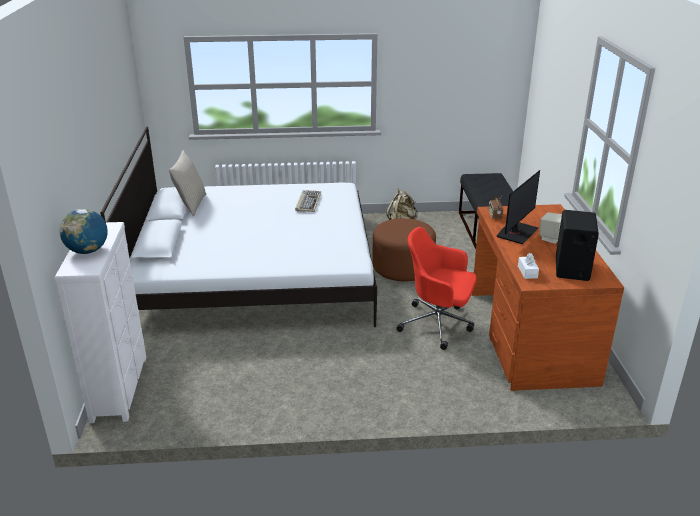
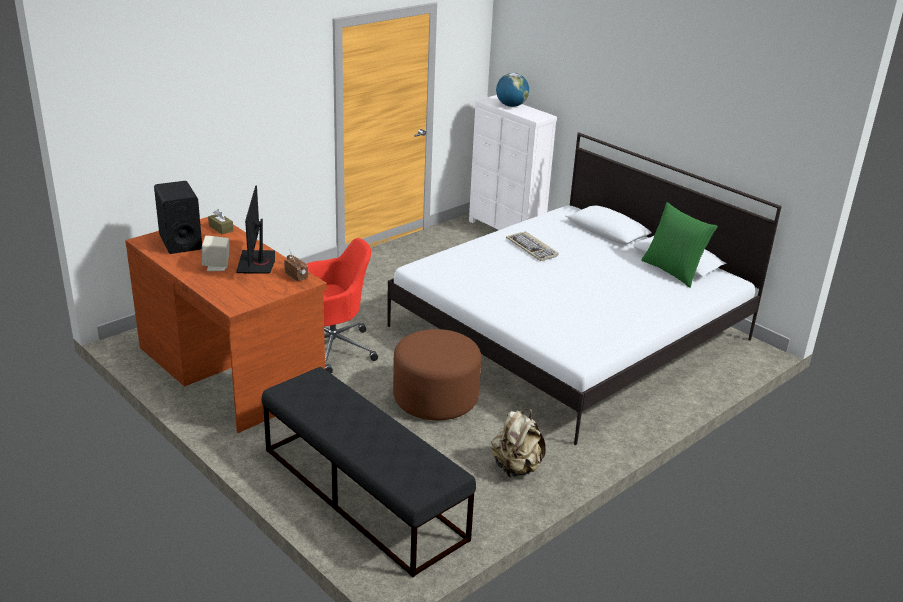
camera: 140 degrees right, 0 degrees up
beige pillow [169,150,206,216] -> green pillow [641,202,718,288]
keyboard [295,190,321,212] -> keyboard moved to [506,231,559,261]
white tissue box [518,253,539,279] -> brown tissue box [208,209,234,234]

